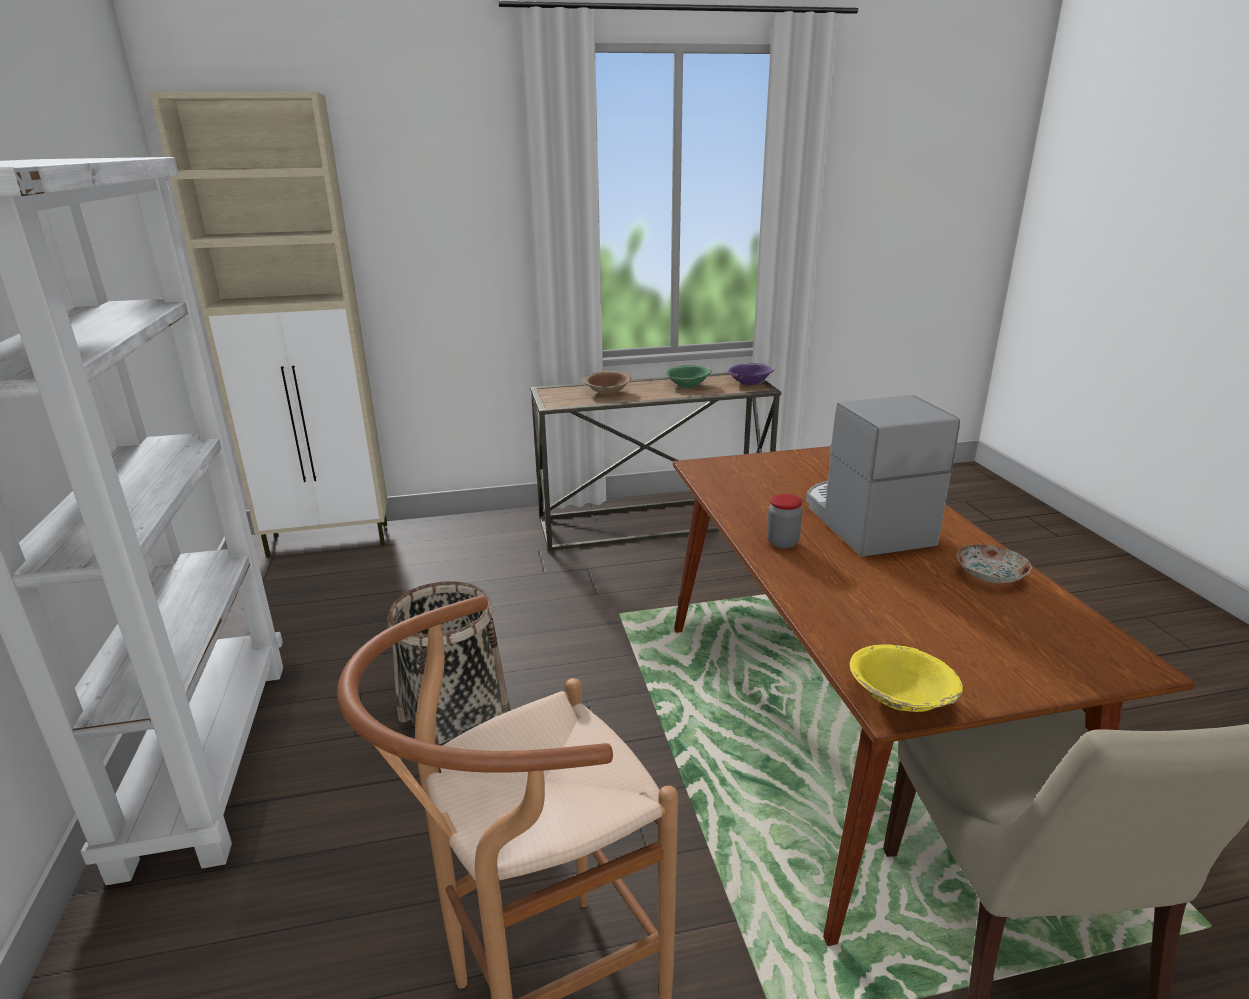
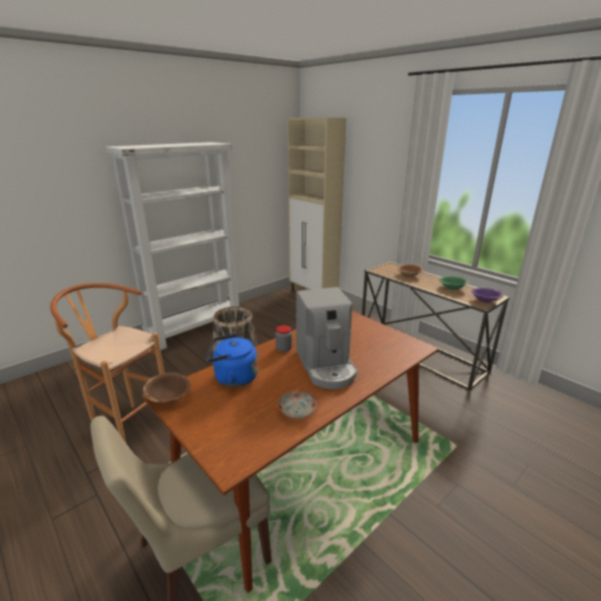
camera: 60 degrees right, 0 degrees up
coffee machine [806,395,960,557] -> coffee machine turned 120 degrees clockwise [296,287,358,389]
yellow bowl [850,645,963,712] -> brown bowl [143,373,191,403]
none -> blue kettle [205,334,258,387]

